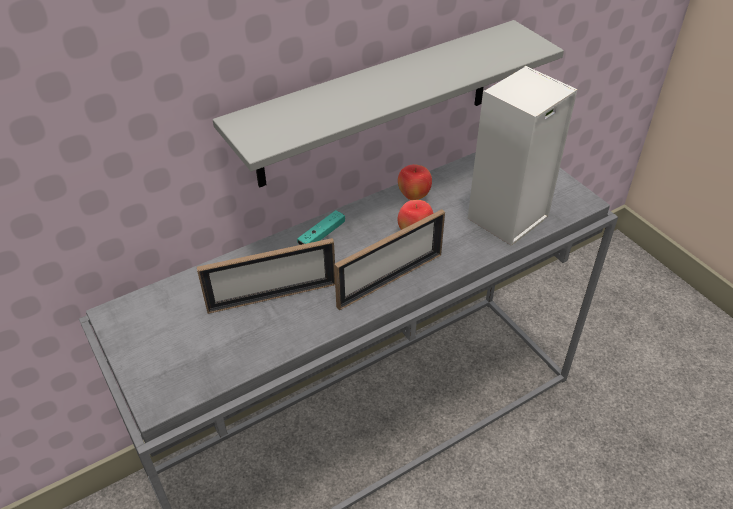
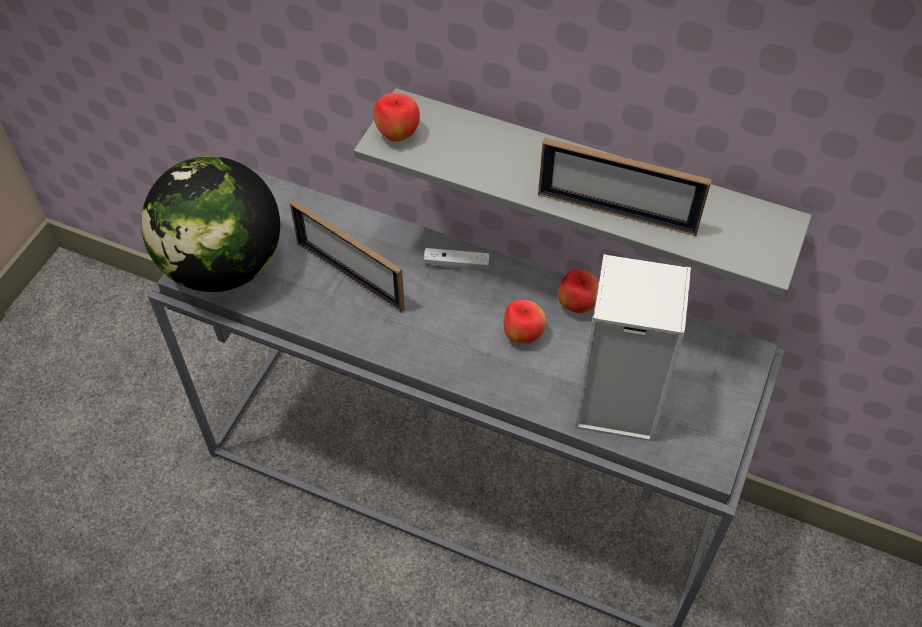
camera: 55 degrees right, 10 degrees up
turquoise game controller [297,210,345,245] -> white game controller [424,248,489,271]
picture frame [334,209,445,310] -> picture frame moved to [538,138,712,236]
none -> globe [141,156,280,292]
none -> apple [373,92,420,142]

